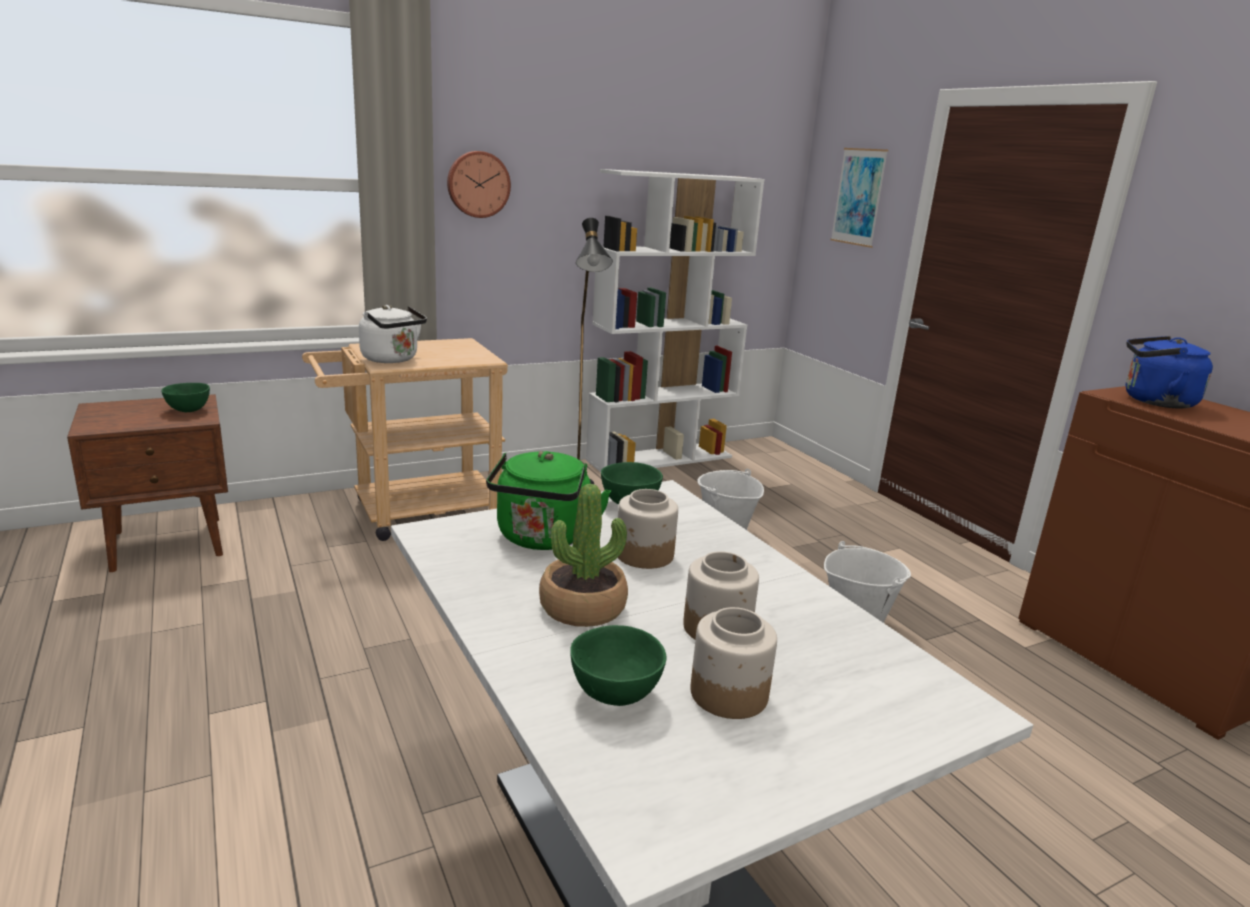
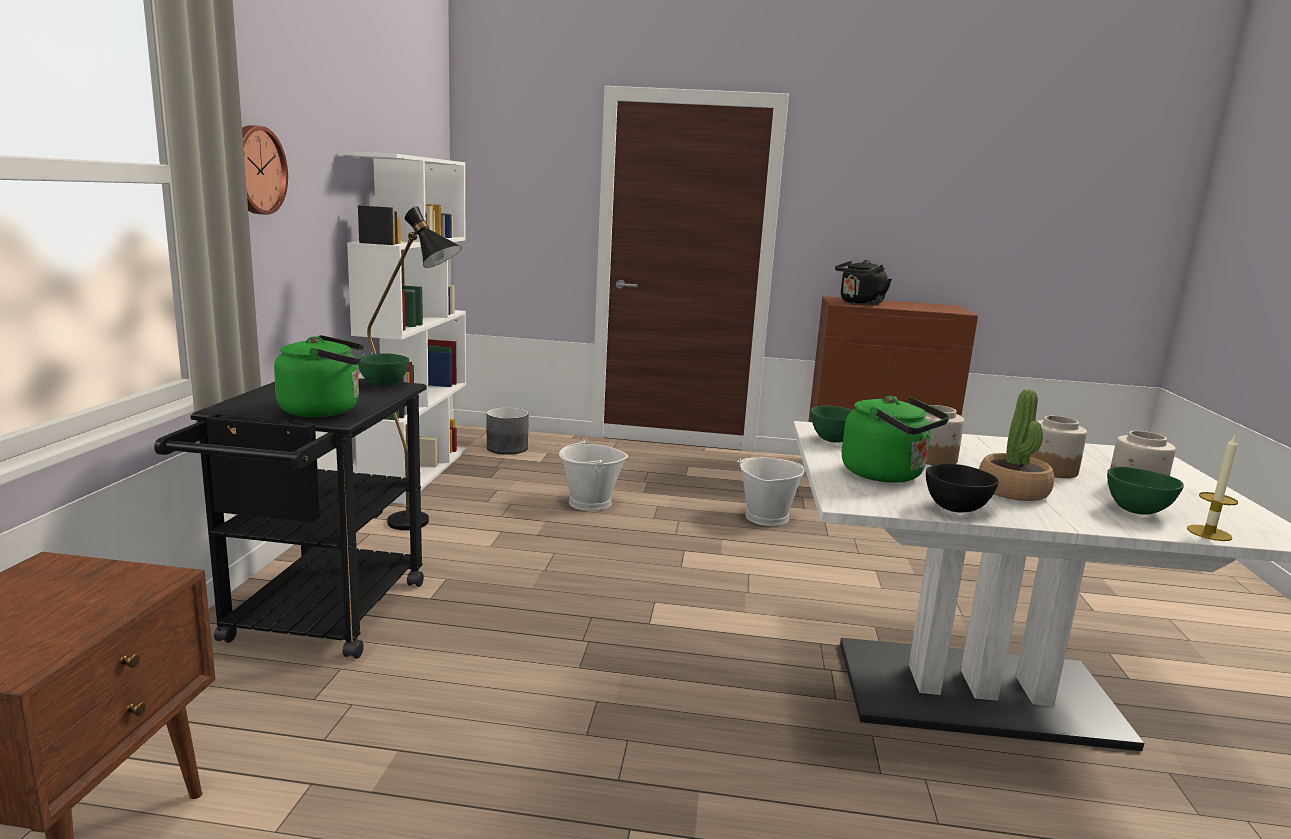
camera: 55 degrees left, 5 degrees down
green bowl [161,383,210,412] -> green bowl moved to [358,353,409,386]
beige cart [302,338,508,541] -> black cart [154,378,427,659]
white kettle [359,305,427,363] -> green kettle [274,335,364,417]
picture [830,148,888,248] -> none
blue kettle [1126,336,1213,409] -> black kettle [835,260,892,305]
none -> grey planter [487,407,529,455]
none -> black bowl [926,464,999,512]
none -> candle [1187,435,1238,541]

